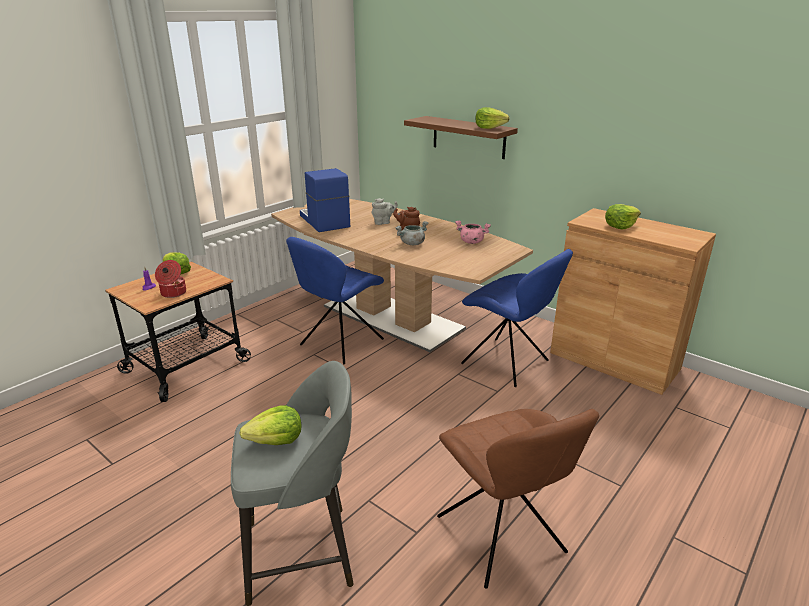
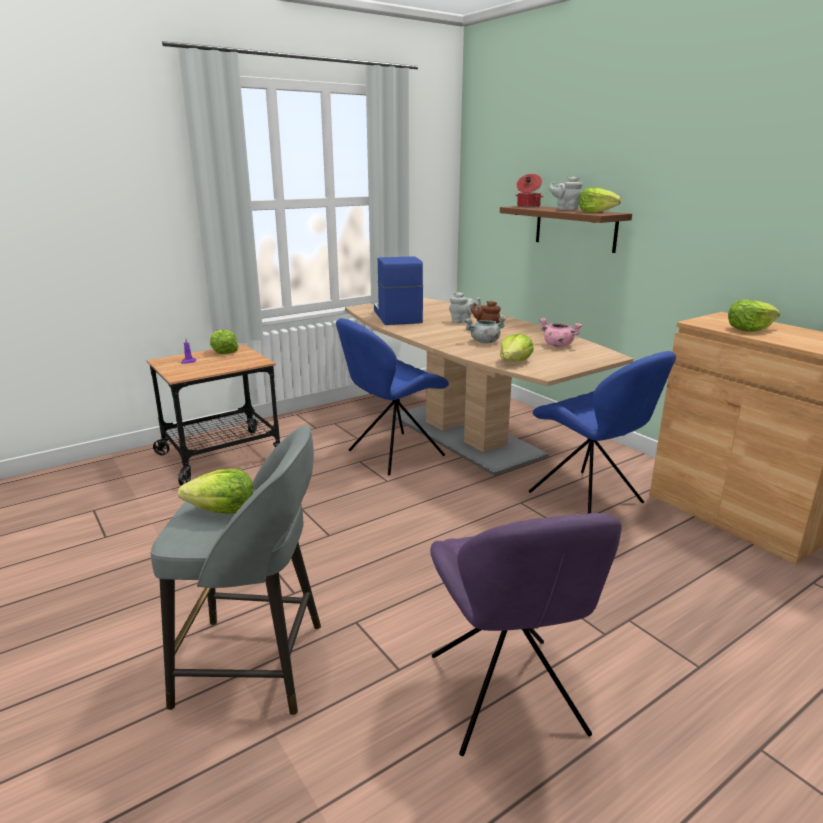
camera: 15 degrees right, 5 degrees down
cooking pot [155,260,186,298] -> cooking pot moved to [515,174,543,208]
brown chair [437,409,599,589] -> purple chair [430,513,622,756]
none -> lettuce [500,334,534,362]
none -> grey teapot [549,176,583,210]

